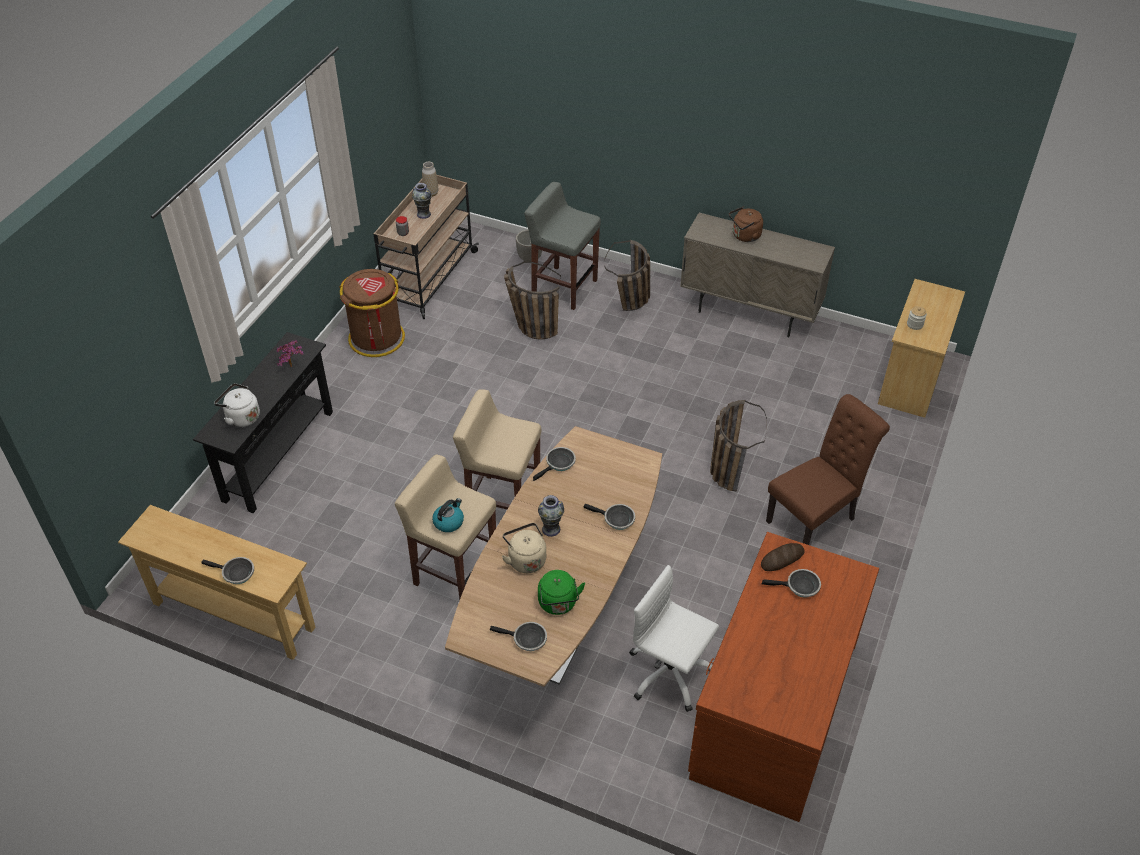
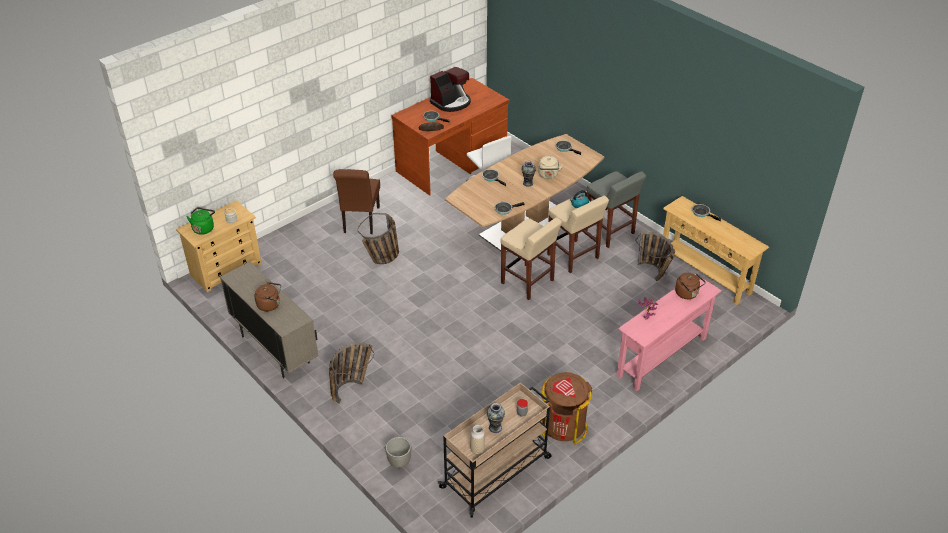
camera: 155 degrees left, 5 degrees down
black console table [193,332,333,513] -> pink console table [616,274,722,391]
white kettle [214,383,260,427] -> brown kettle [675,273,706,299]
basket [504,262,561,340] -> basket moved to [635,231,675,281]
grey stool [524,182,601,310] -> grey stool moved to [586,171,646,248]
green kettle [538,570,585,615] -> green kettle moved to [187,208,215,235]
brown chair [766,394,890,545] -> brown chair turned 75 degrees counterclockwise [333,169,380,234]
none -> coffee machine [430,67,471,112]

